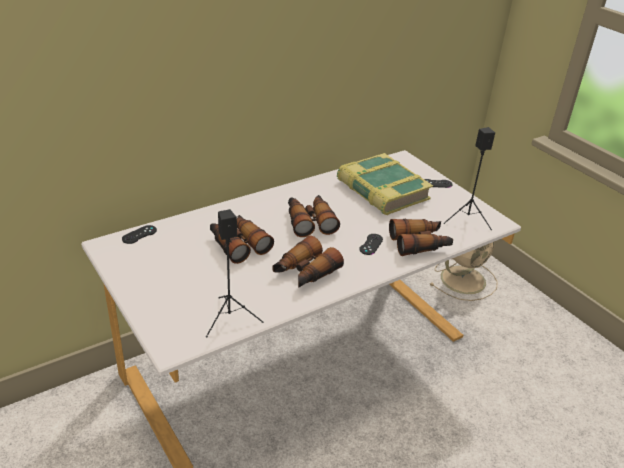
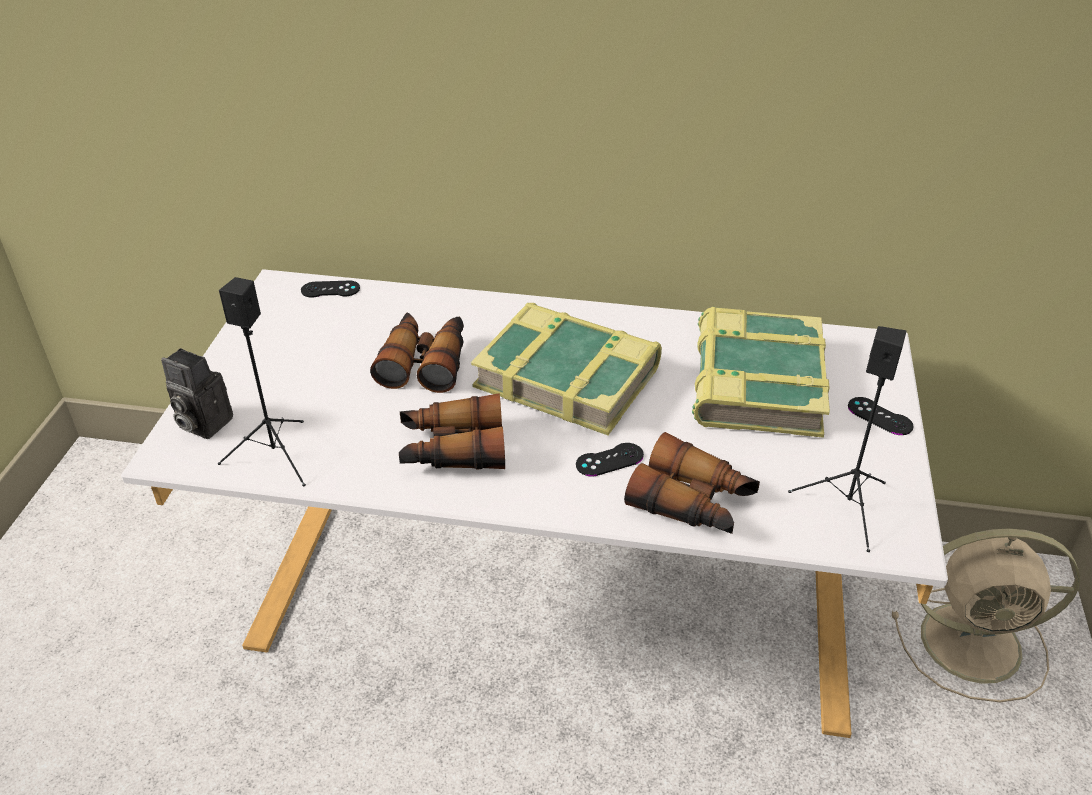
camera: 45 degrees right, 5 degrees up
binoculars [288,195,340,237] -> book [471,303,662,435]
none -> camera [161,348,233,439]

